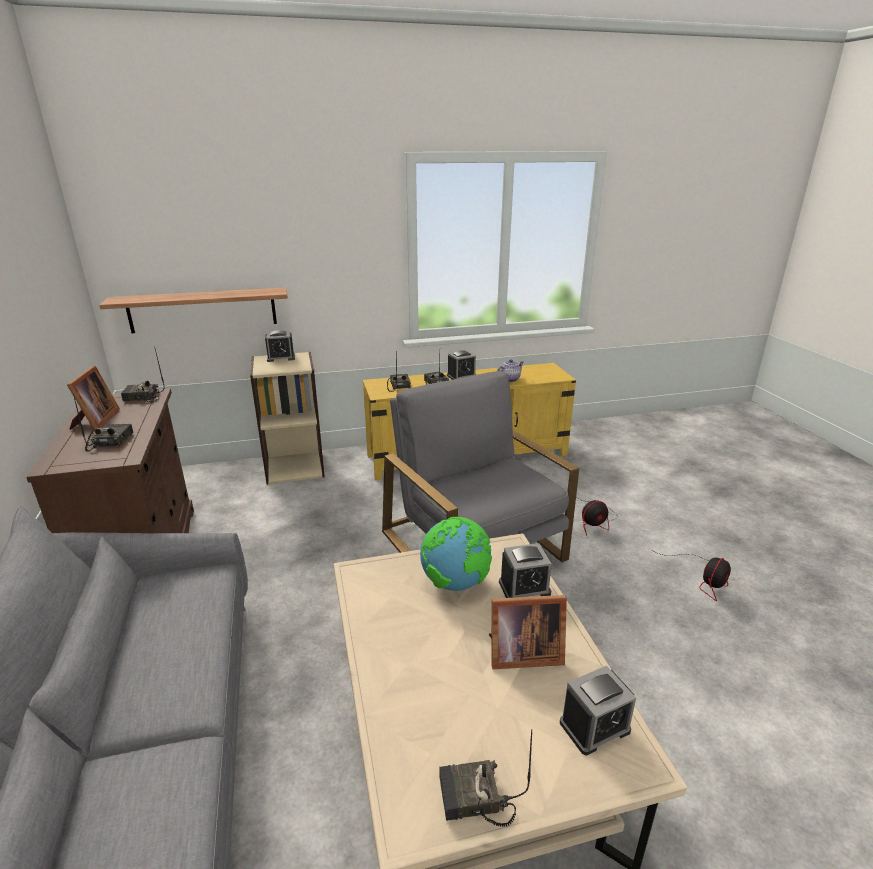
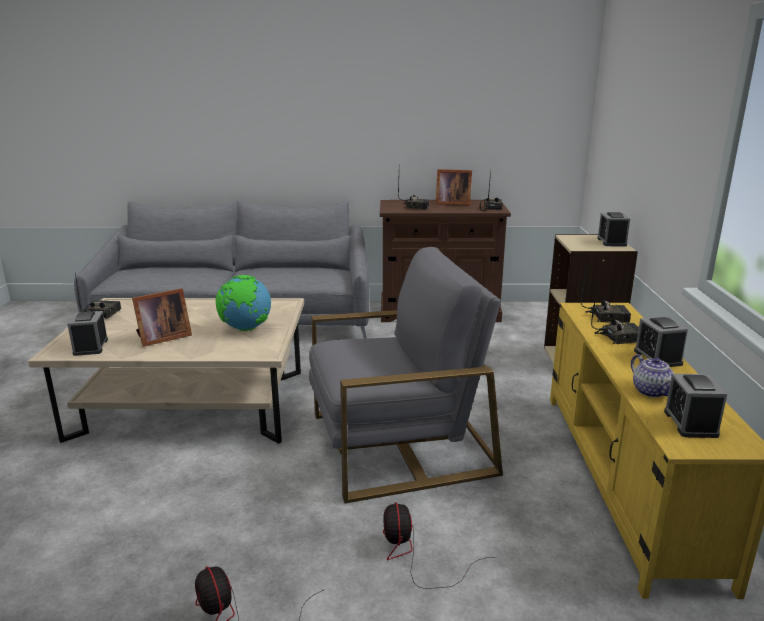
camera: 105 degrees right, 5 degrees down
shelf [99,287,288,333] -> none
picture frame [489,595,567,669] -> picture frame turned 135 degrees counterclockwise [132,288,192,347]
alarm clock [499,543,552,598] -> alarm clock moved to [664,374,727,438]

